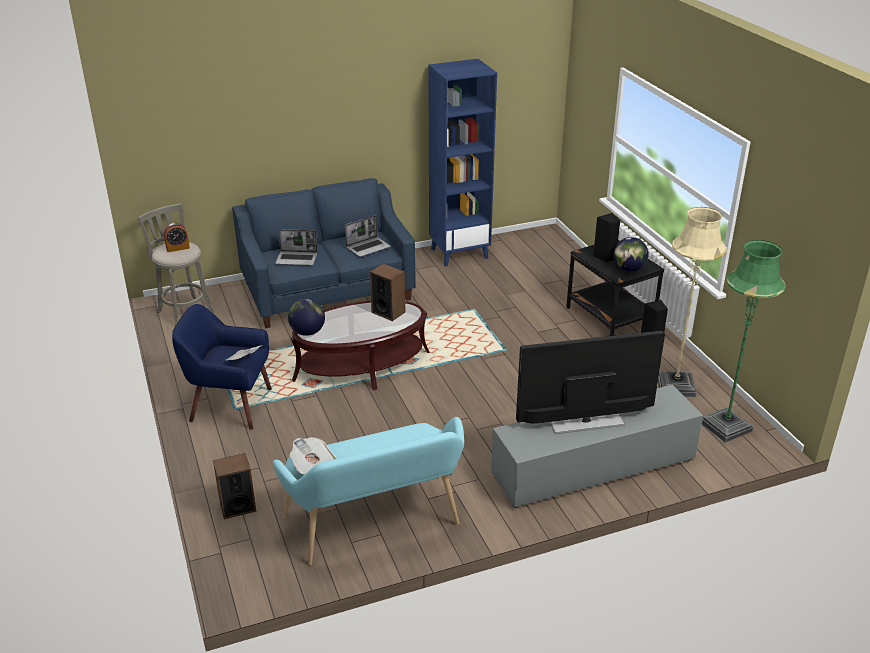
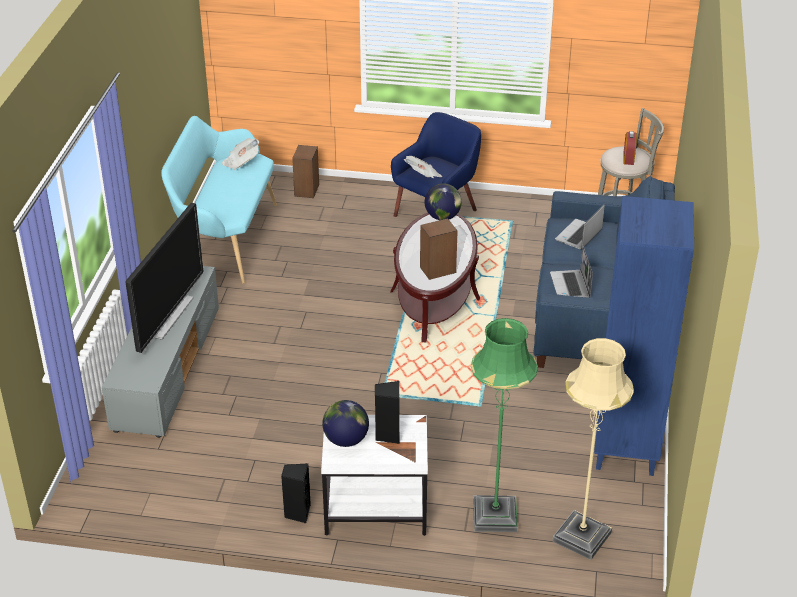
camera: 120 degrees right, 5 degrees up
black side table [566,240,664,336] -> white side table [321,415,428,536]
beige floor lamp [658,207,727,397] -> beige floor lamp moved to [552,338,634,560]
green floor lamp [702,240,786,443] -> green floor lamp moved to [471,318,538,532]

